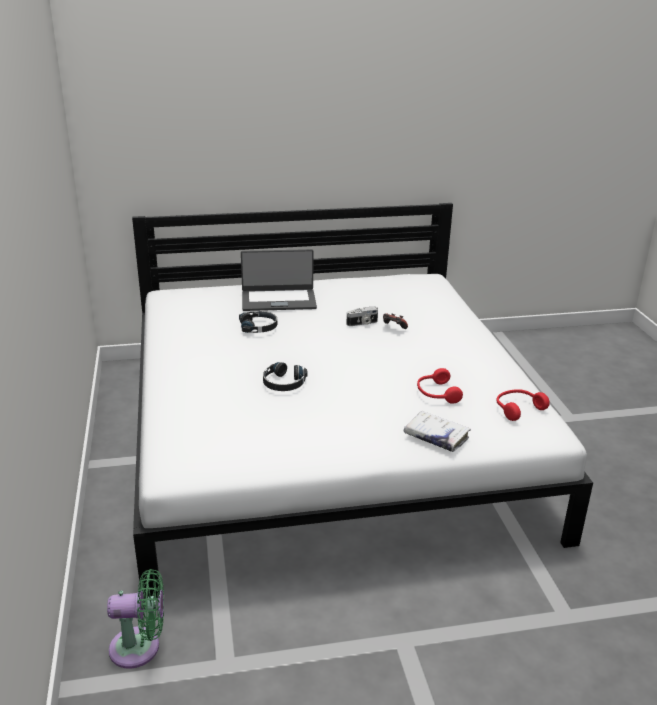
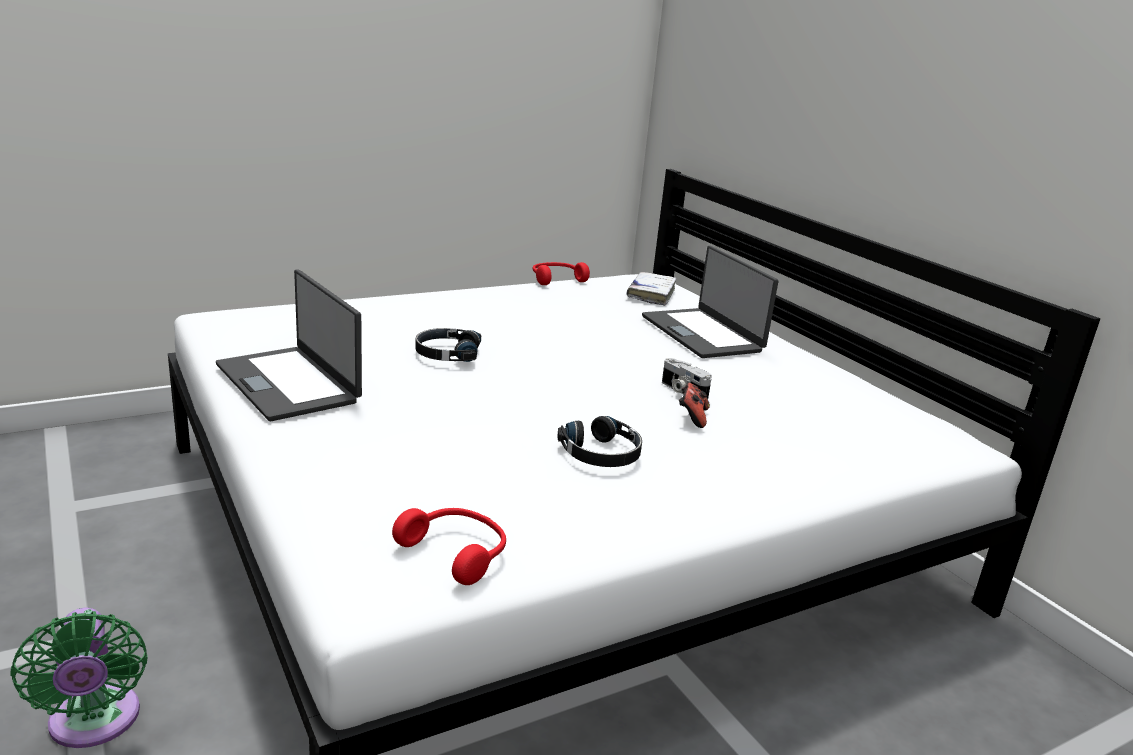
camera: 70 degrees right, 5 degrees down
green fan [107,569,164,668] -> green fan moved to [10,608,148,748]
black headphones [239,311,277,333] -> black headphones moved to [557,416,642,467]
white book [404,411,471,452] -> white book moved to [627,272,677,306]
red headphones [417,368,463,404] -> red headphones moved to [533,262,590,285]
none -> laptop [216,270,362,421]

